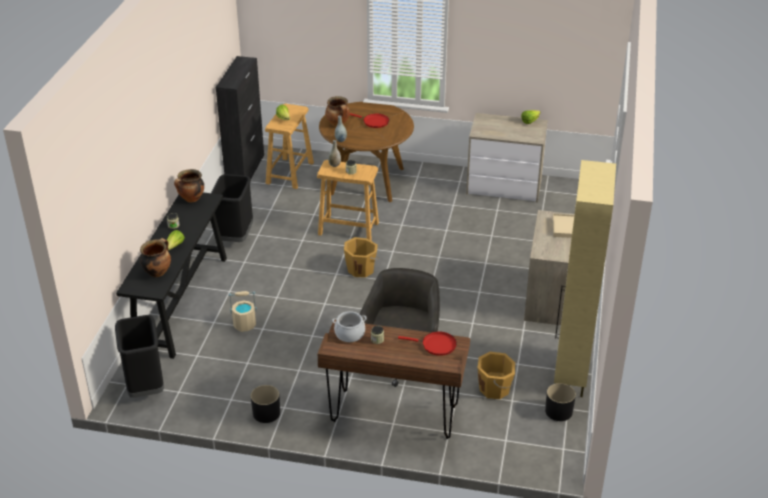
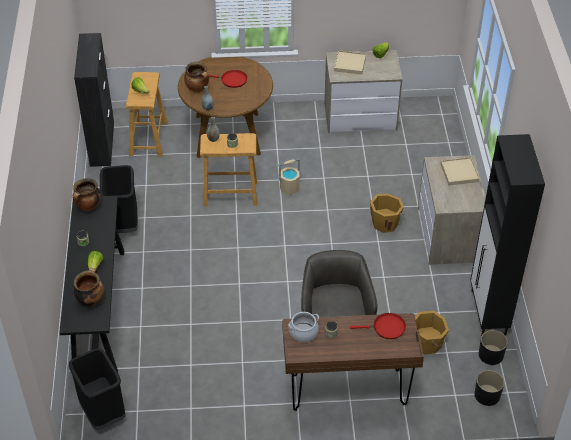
camera: 15 degrees left, 10 degrees up
beige bucket [228,291,257,332] -> beige bucket moved to [278,158,300,195]
black planter [251,385,280,423] -> black planter moved to [474,370,504,406]
orange bucket [344,237,379,278] -> orange bucket moved to [370,194,405,233]
beige cabinet [554,160,616,397] -> black cabinet [470,134,545,336]
none -> beige tray [334,50,366,75]

